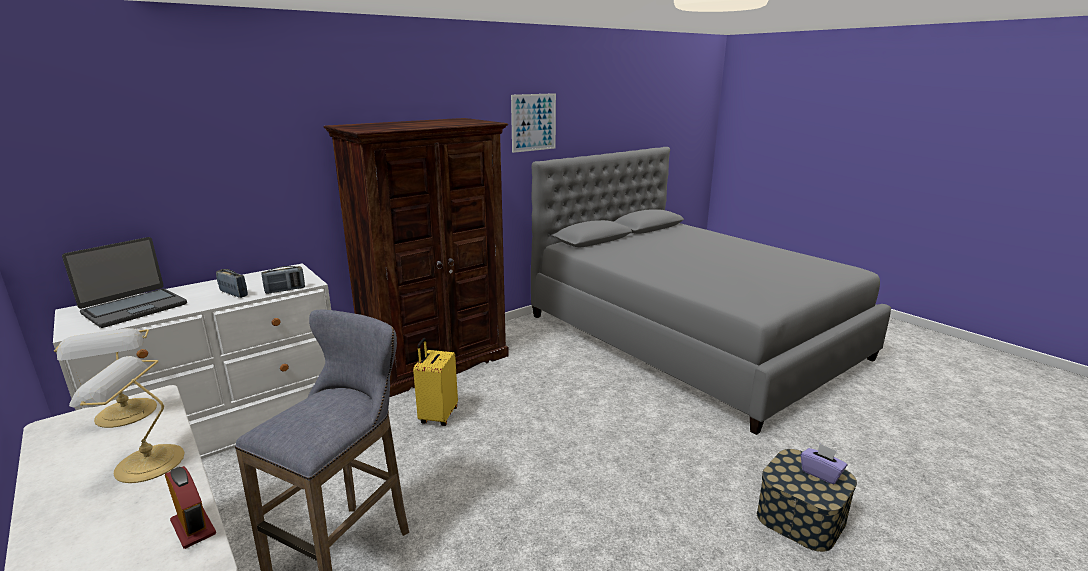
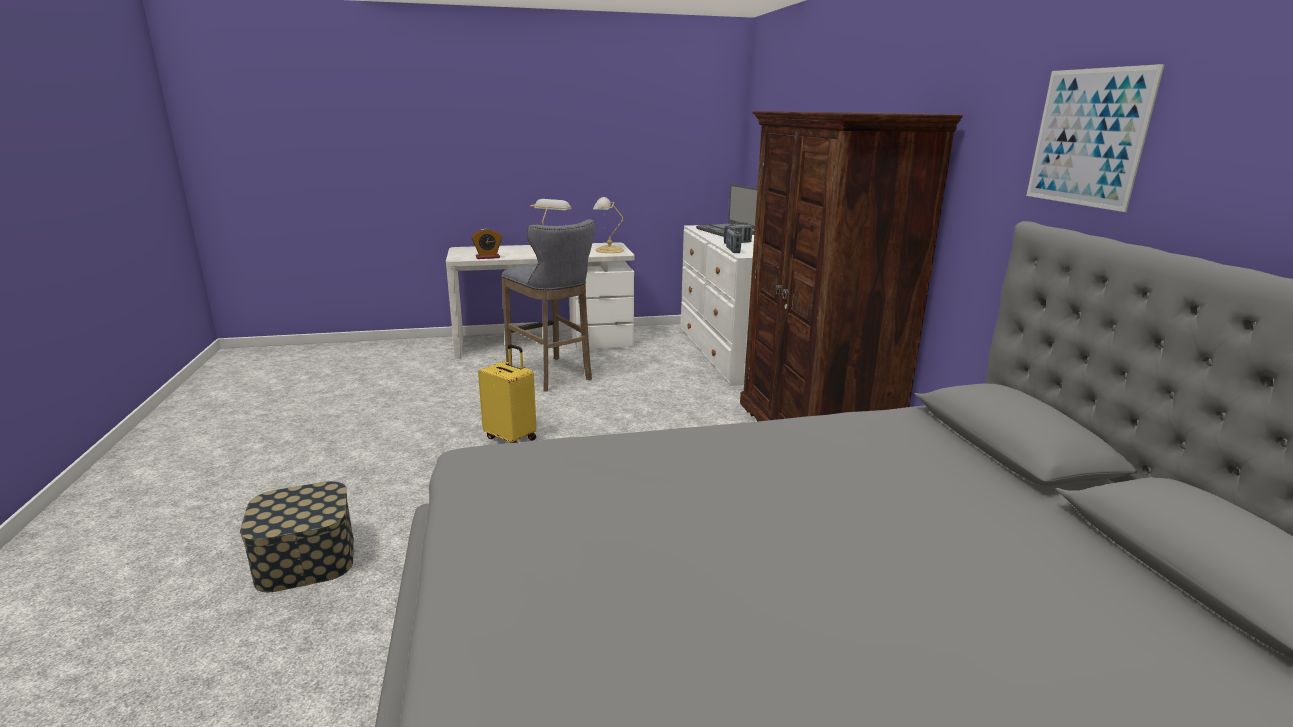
camera: 115 degrees right, 0 degrees up
yellow suitcase [413,338,458,426] -> yellow suitcase moved to [478,344,537,443]
purple tissue box [801,444,847,484] -> none

